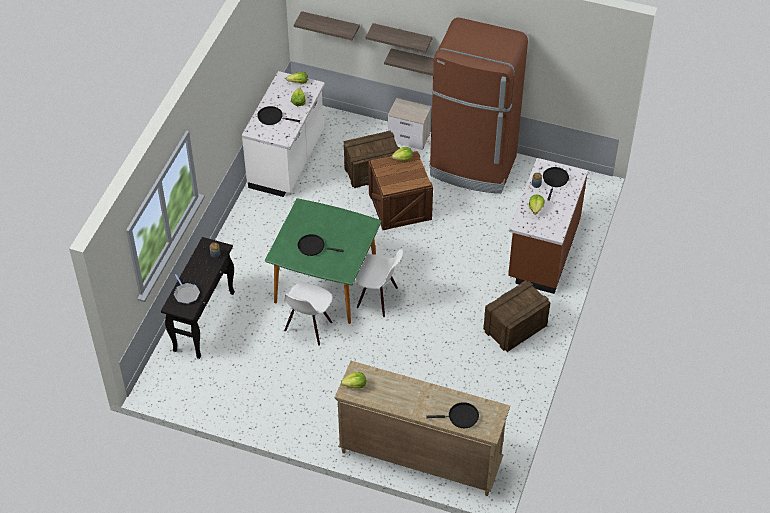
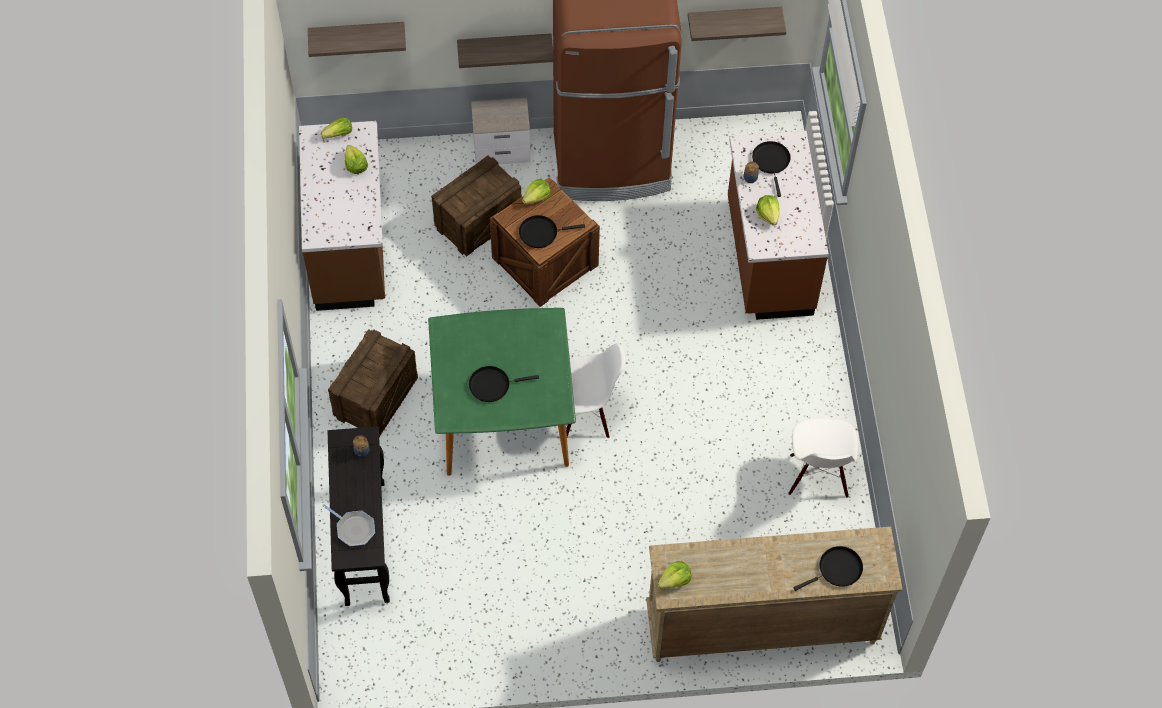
camera: 25 degrees left, 10 degrees up
white counter [242,71,325,197] -> brown counter [299,121,385,311]
black frying pan [257,106,300,125] -> black frying pan moved to [519,215,585,248]
white chair [284,283,333,346] -> white chair moved to [788,418,858,498]
shelf [366,23,432,53] -> shelf moved to [688,7,786,41]
crate [483,280,550,352] -> crate moved to [328,329,418,437]

